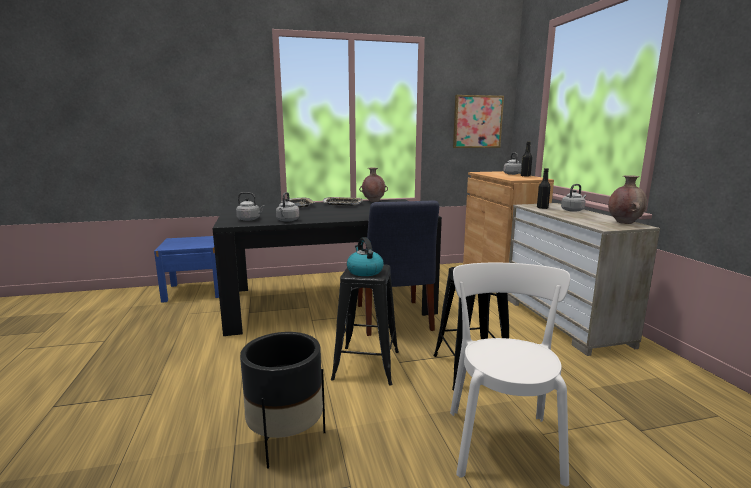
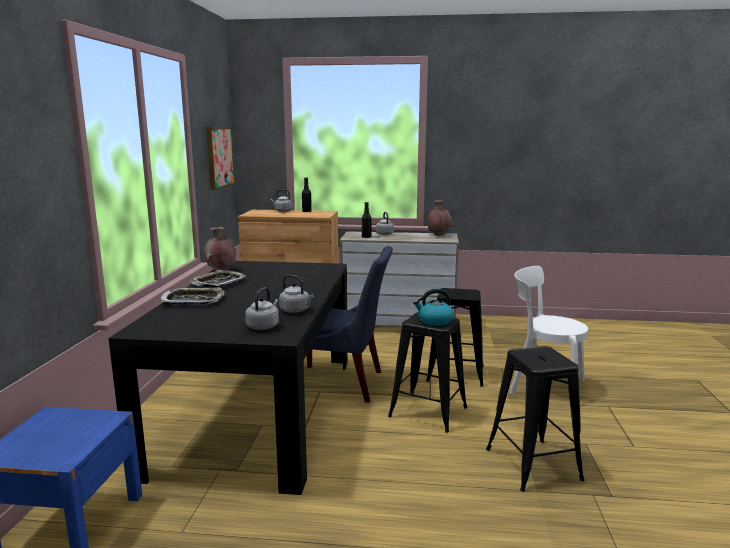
camera: 70 degrees left, 0 degrees up
black planter [240,332,325,469] -> black stool [486,346,585,492]

